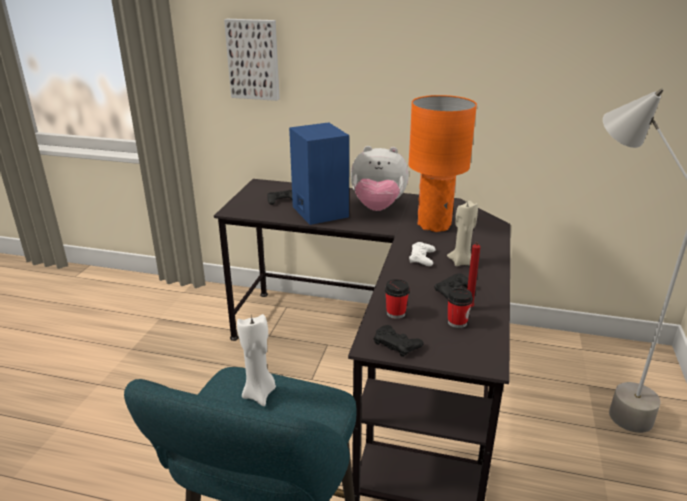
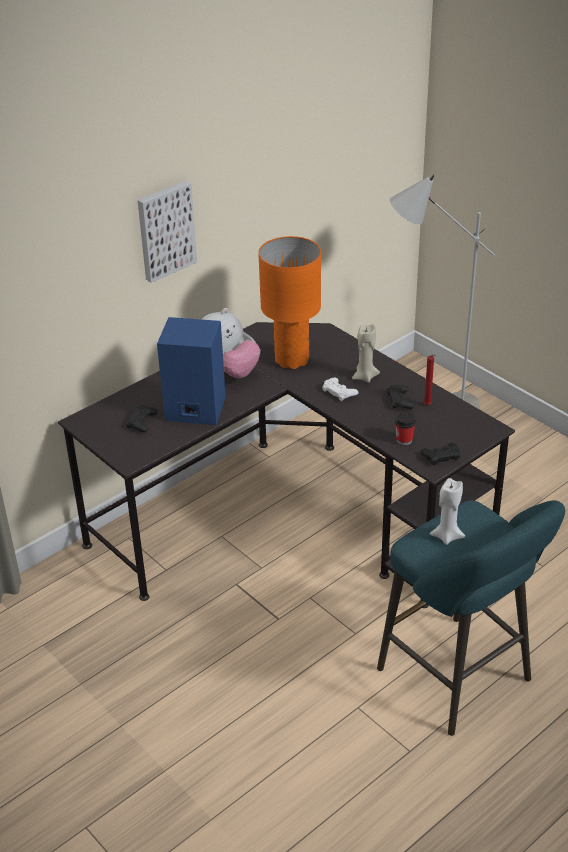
camera: 55 degrees left, 10 degrees up
picture [224,19,280,101] -> picture moved to [138,181,197,283]
cup [447,287,473,328] -> none

